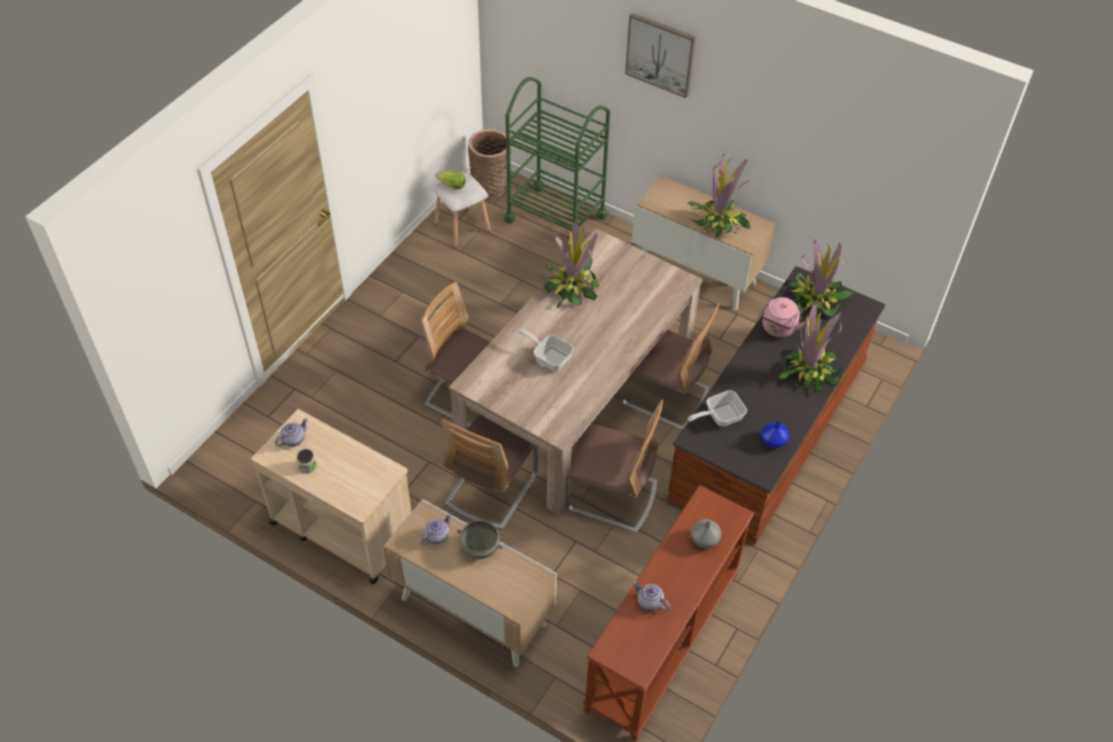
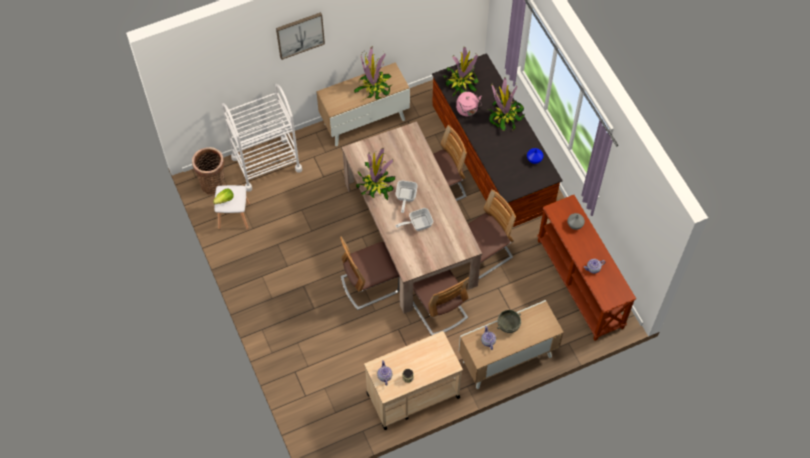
camera: 55 degrees left, 10 degrees up
green cart [504,77,610,250] -> white cart [222,84,302,192]
frying pan [688,390,747,427] -> frying pan moved to [395,180,418,213]

